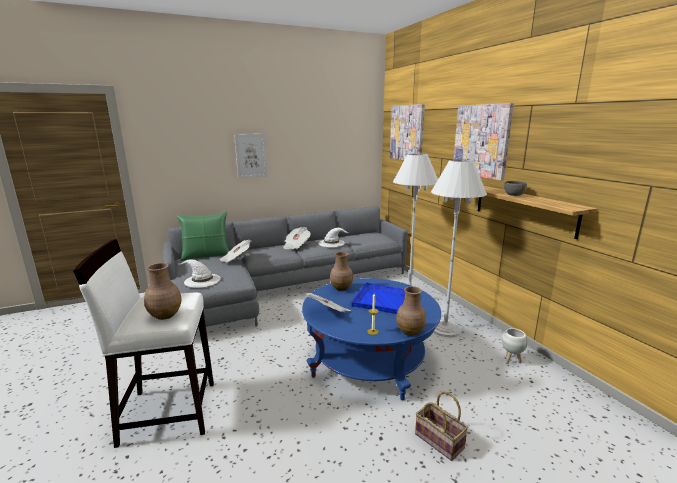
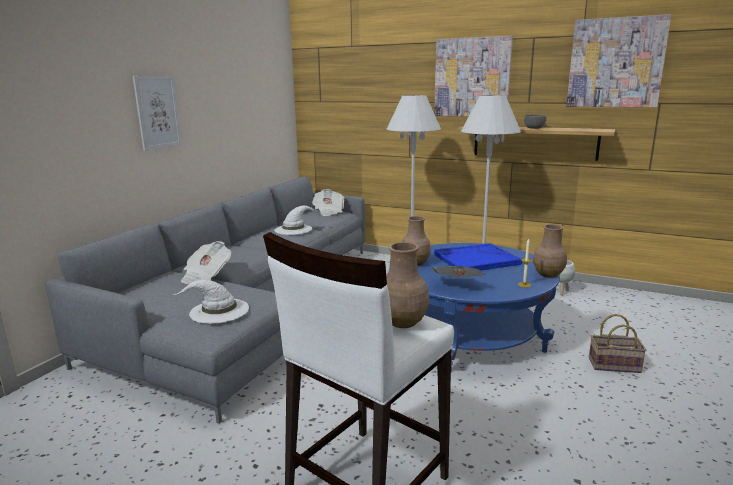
camera: 40 degrees left, 0 degrees up
green pillow [176,212,229,261] -> none
newspaper [283,227,311,249] -> newspaper moved to [312,189,344,216]
picture [390,104,425,160] -> picture moved to [566,14,671,107]

